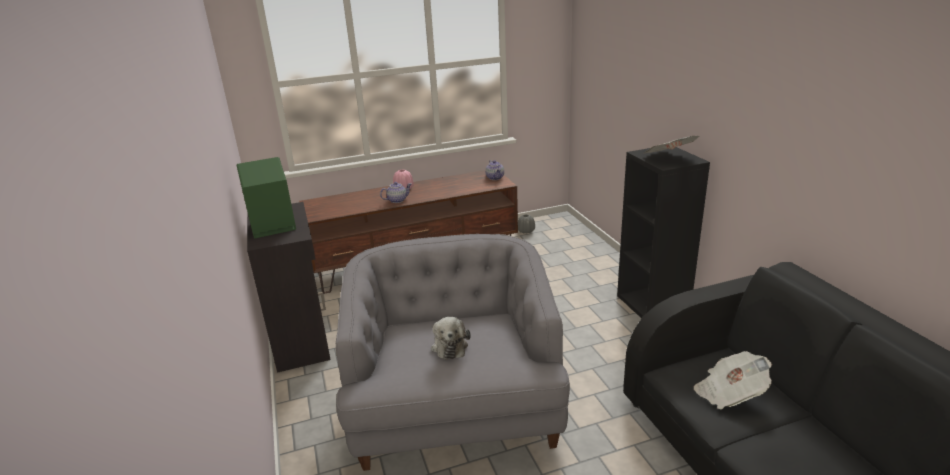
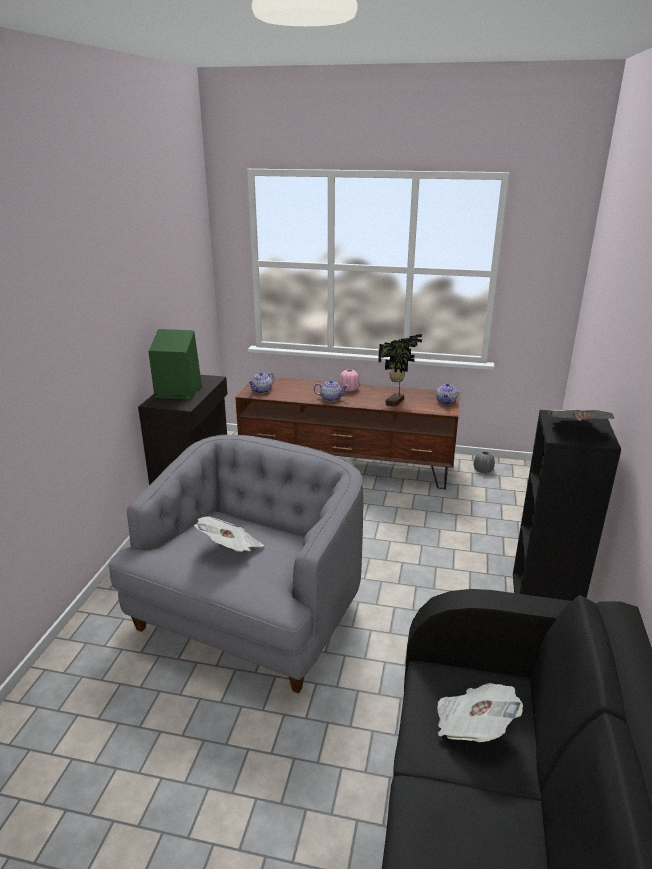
camera: 30 degrees right, 0 degrees up
plush toy [431,317,471,360] -> newspaper [194,516,264,552]
none -> teapot [248,372,274,394]
none -> potted plant [378,334,422,407]

